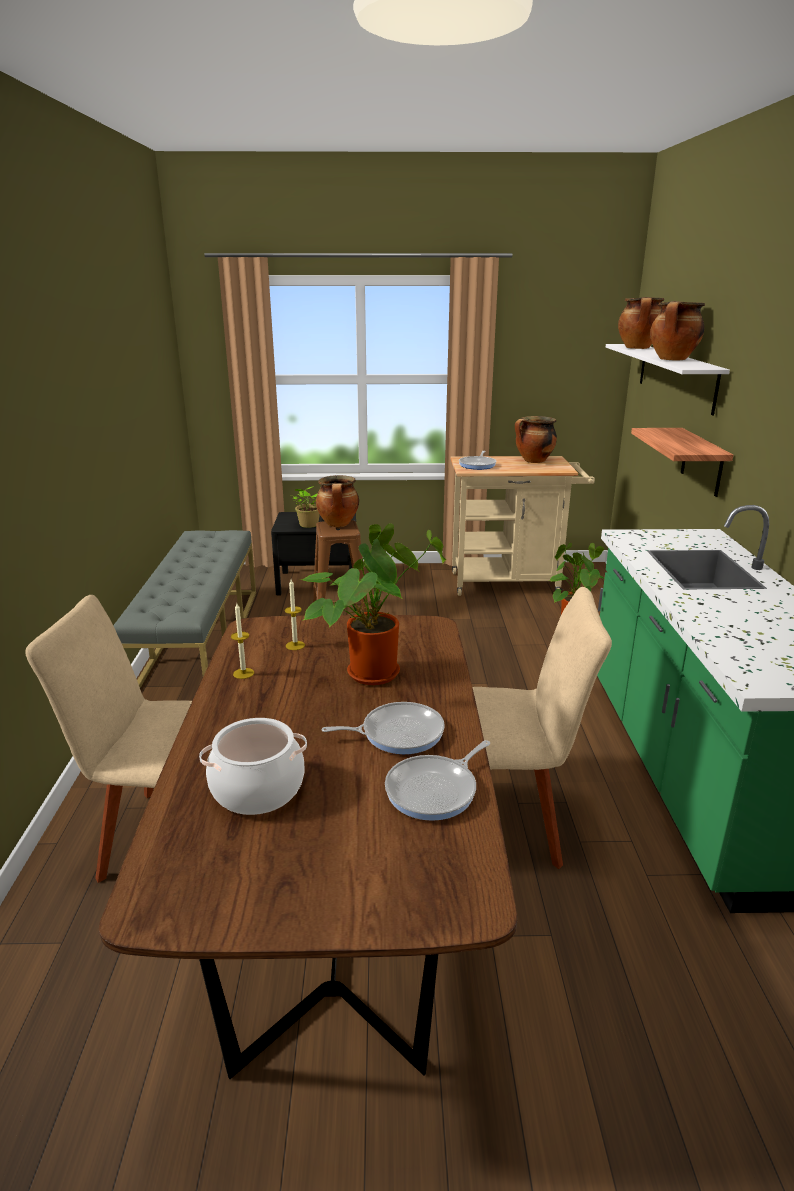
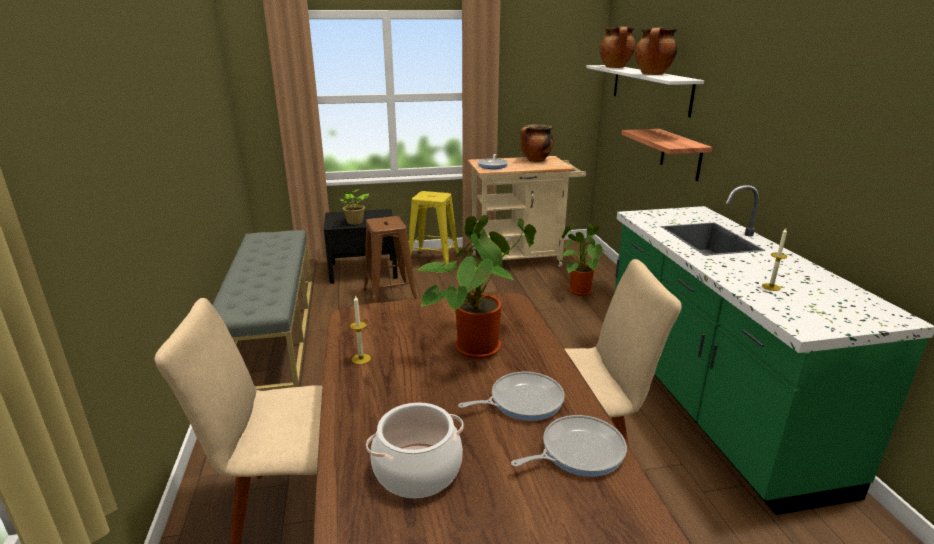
camera: 10 degrees left, 0 degrees up
candle [285,579,305,650] -> candle moved to [762,228,787,291]
cooking pot [316,475,359,527] -> none
frying pan [385,740,490,821] -> frying pan turned 150 degrees counterclockwise [511,415,627,477]
none -> yellow stool [409,191,459,265]

